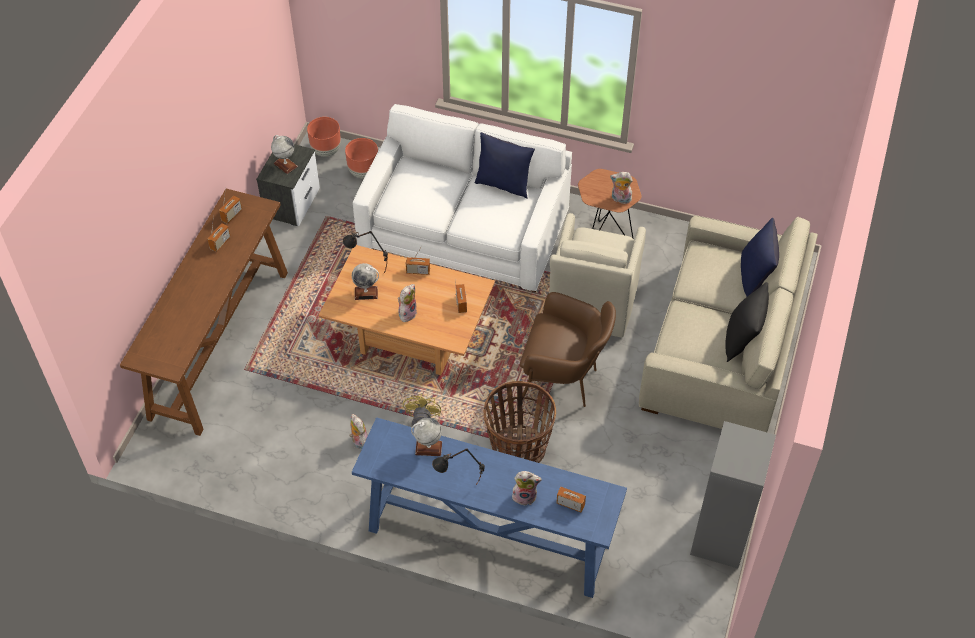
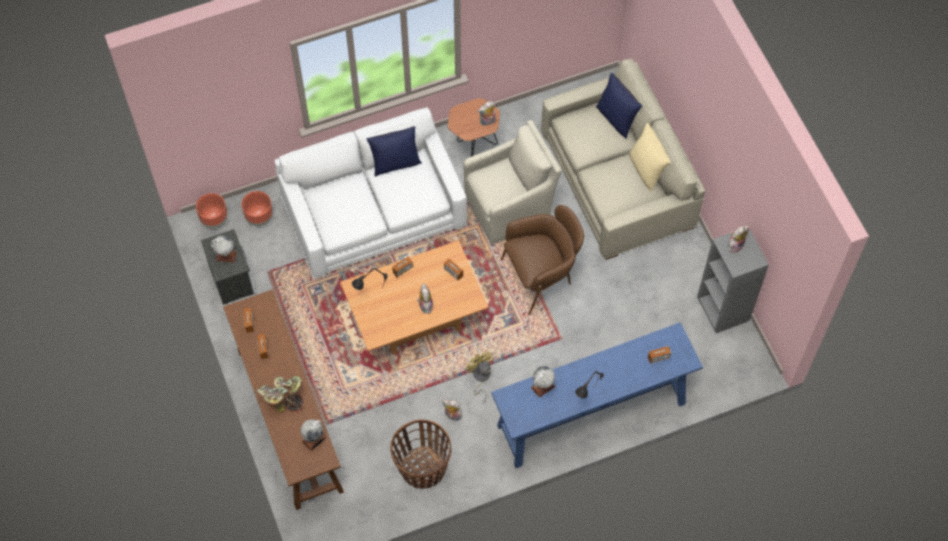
camera: 40 degrees left, 10 degrees up
globe [352,263,379,300] -> globe moved to [300,419,326,451]
basket [483,381,556,463] -> basket moved to [390,419,452,489]
plush toy [510,471,542,506] -> plush toy moved to [728,226,749,253]
beige armchair [549,213,646,338] -> beige armchair turned 90 degrees counterclockwise [463,120,562,244]
black pillow [725,282,769,362] -> beige pillow [629,123,671,192]
none -> potted plant [257,376,304,413]

